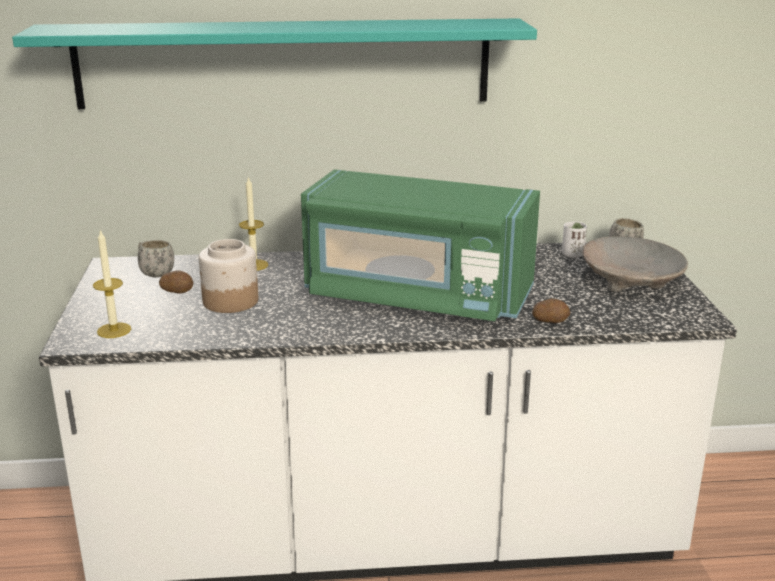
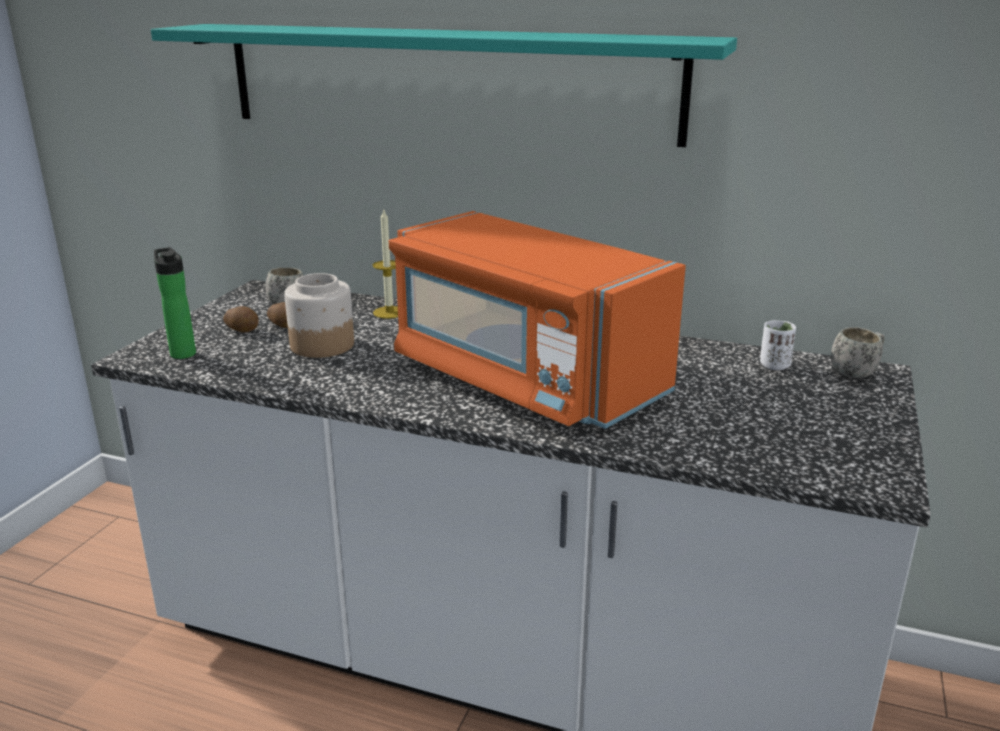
camera: 25 degrees right, 0 degrees up
candle [93,229,131,338] -> bottle [154,247,196,359]
green microwave [301,169,540,321] -> orange microwave [389,211,686,429]
potato [532,299,571,323] -> potato moved to [223,306,259,333]
beige bowl [582,236,688,292] -> none

